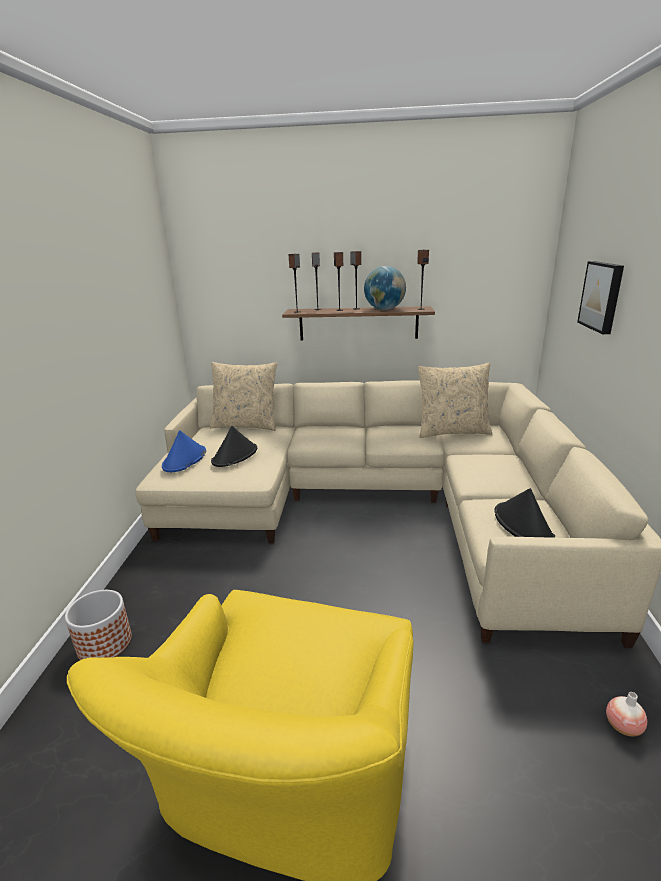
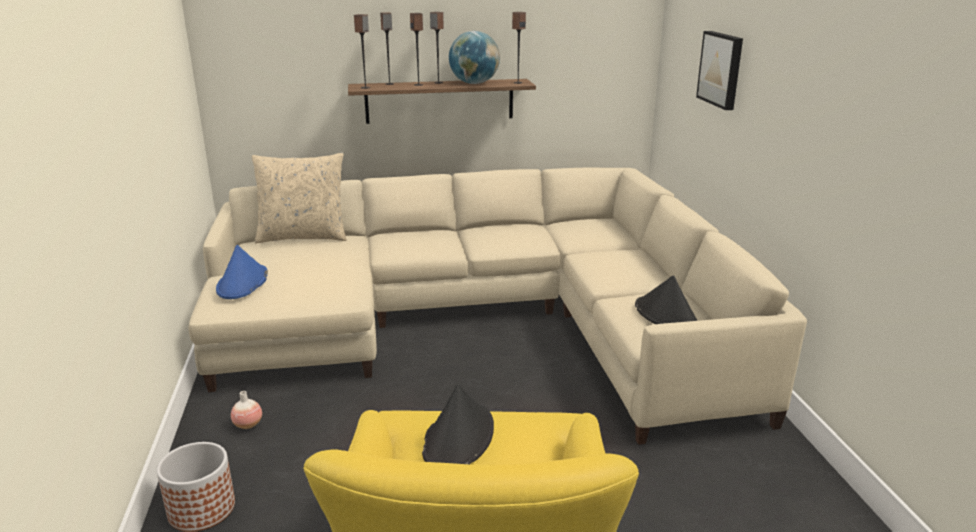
camera: 15 degrees left, 0 degrees up
black hat [211,426,257,467] -> black hat moved to [422,384,494,464]
beige pillow [418,362,492,438] -> none
vase [606,692,647,736] -> vase moved to [231,391,262,429]

